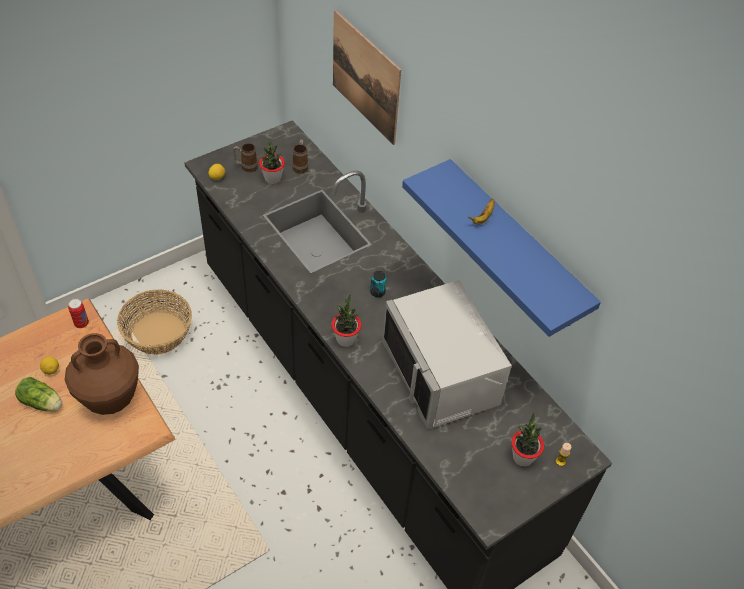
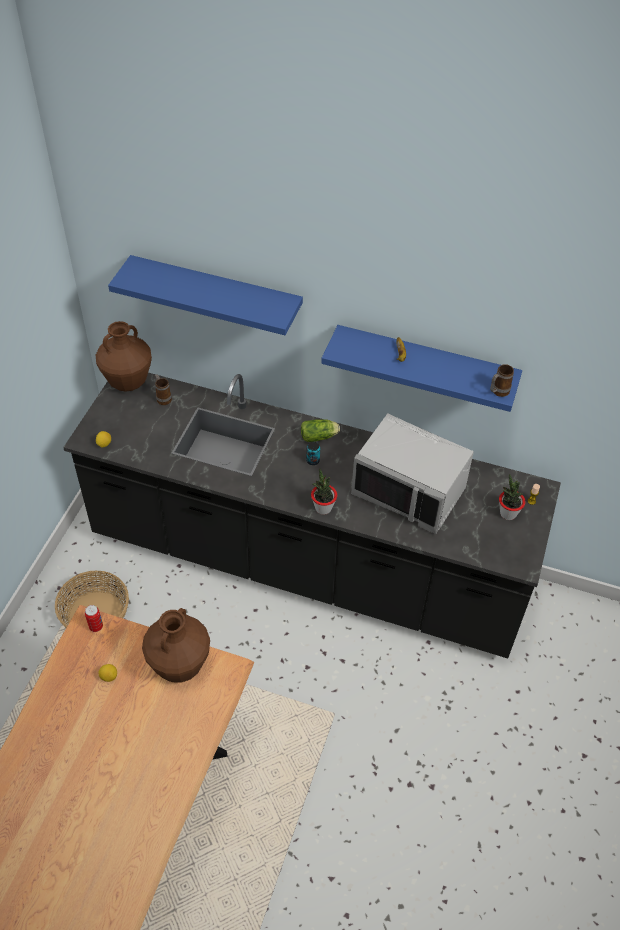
camera: 35 degrees left, 0 degrees up
lettuce [15,377,63,412] -> lettuce moved to [301,419,340,442]
mug [233,143,258,173] -> mug moved to [490,364,514,397]
potted plant [259,142,285,184] -> none
picture [333,10,401,145] -> blue shelf [108,255,303,335]
none -> brown vase [96,321,152,392]

